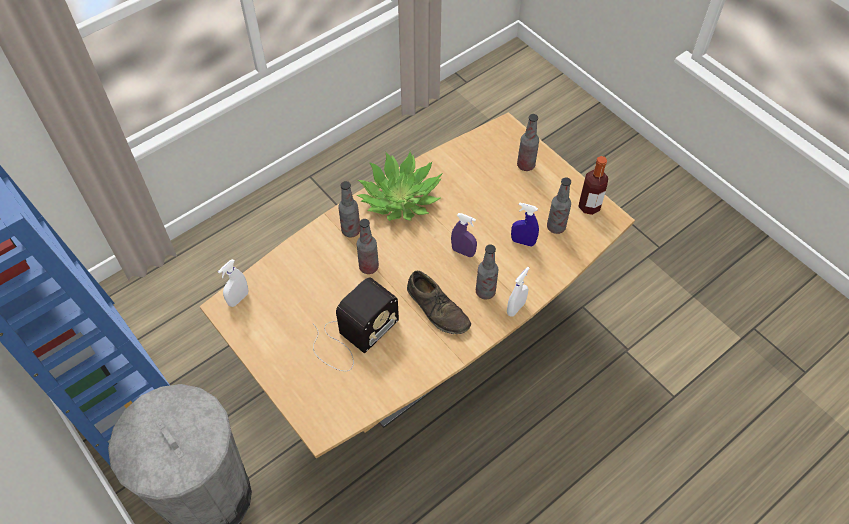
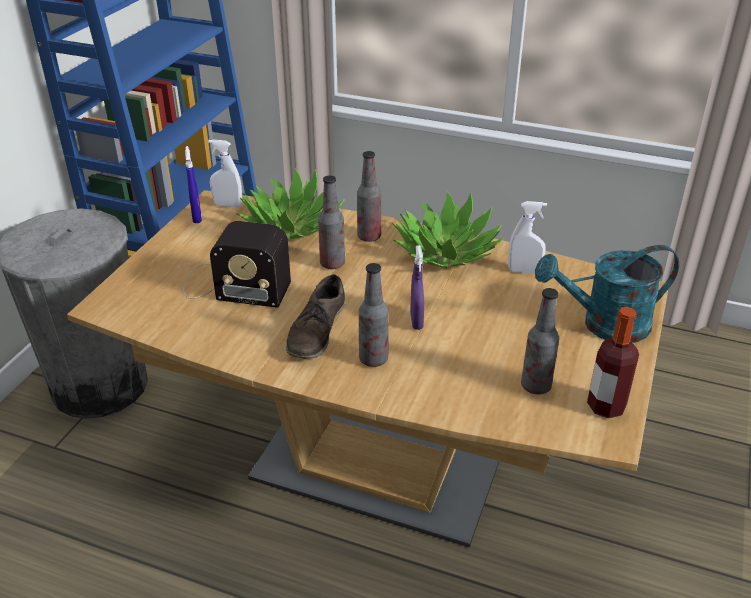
camera: 60 degrees right, 20 degrees down
white spray bottle [507,267,530,316] -> white spray bottle moved to [508,201,547,274]
blue spray bottle [511,202,539,247] -> blue spray bottle moved to [185,146,202,223]
bottle [517,114,539,171] -> turquoise watering can [535,245,679,343]
none -> potted plant [237,168,345,239]

